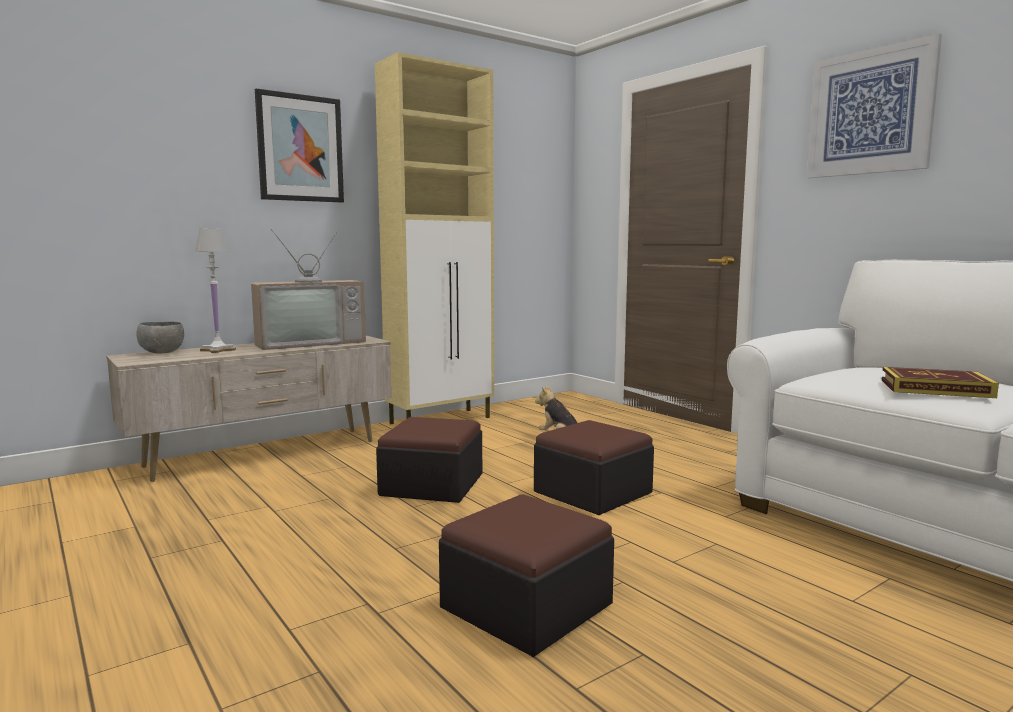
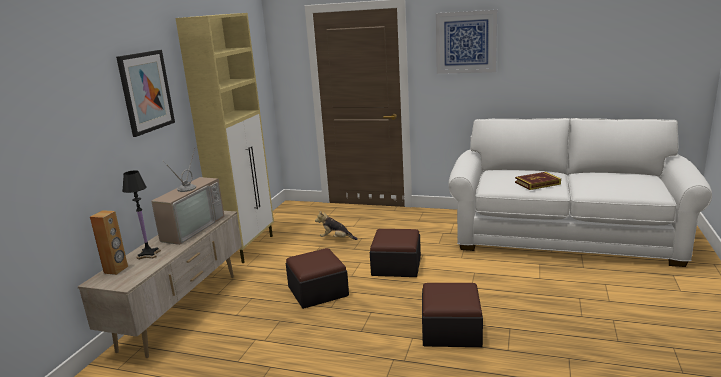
camera: 35 degrees left, 10 degrees up
grey bowl [136,321,184,353] -> brown speaker [90,210,128,275]
white table lamp [194,228,236,353] -> black table lamp [122,170,161,260]

